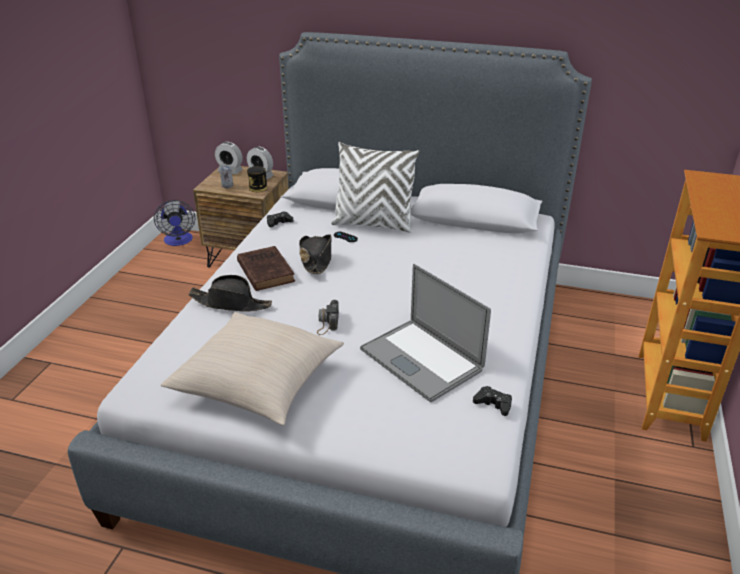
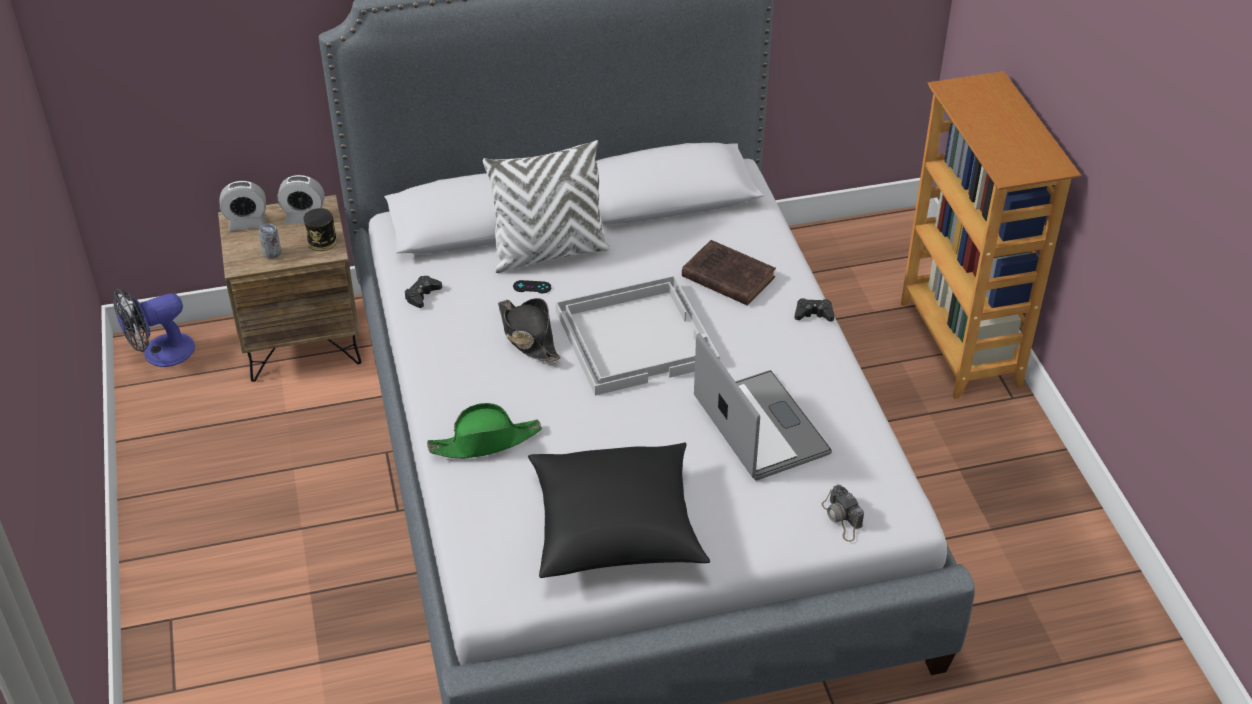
camera: 30 degrees left, 10 degrees up
fan [154,200,195,246] -> fan turned 105 degrees clockwise [113,289,195,367]
beige pillow [161,312,344,426] -> black pillow [528,443,710,578]
black hat [188,275,272,312] -> green hat [427,403,542,459]
brown book [237,246,295,291] -> brown book moved to [682,240,776,306]
camera [317,300,339,335] -> camera moved to [822,484,864,542]
laptop [360,264,491,402] -> laptop turned 135 degrees counterclockwise [694,333,832,481]
black game controller [473,386,512,416] -> black game controller moved to [795,298,835,321]
none -> white tray [555,275,720,396]

